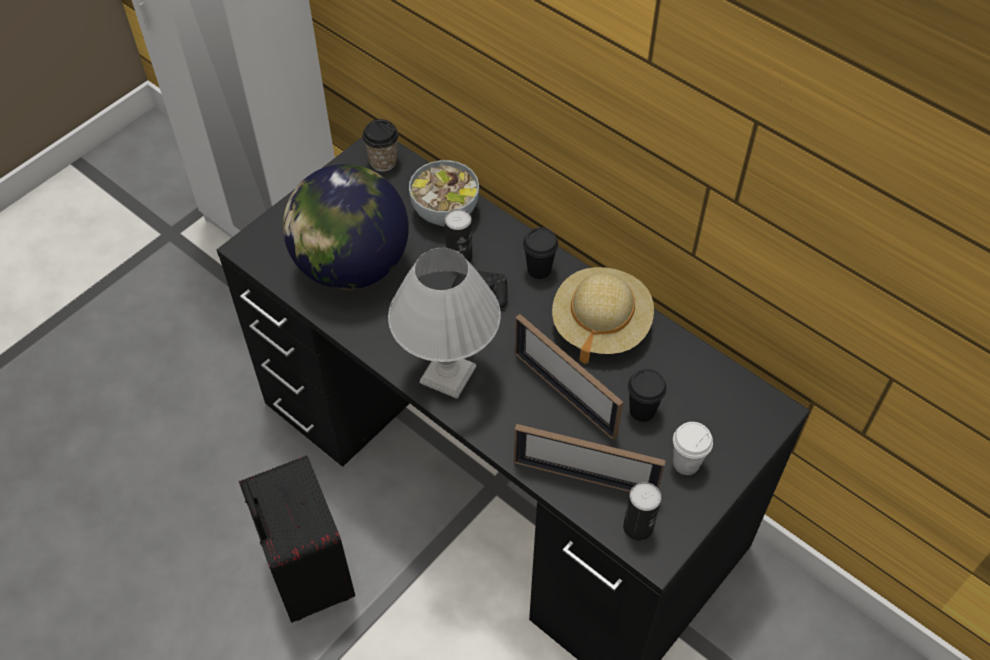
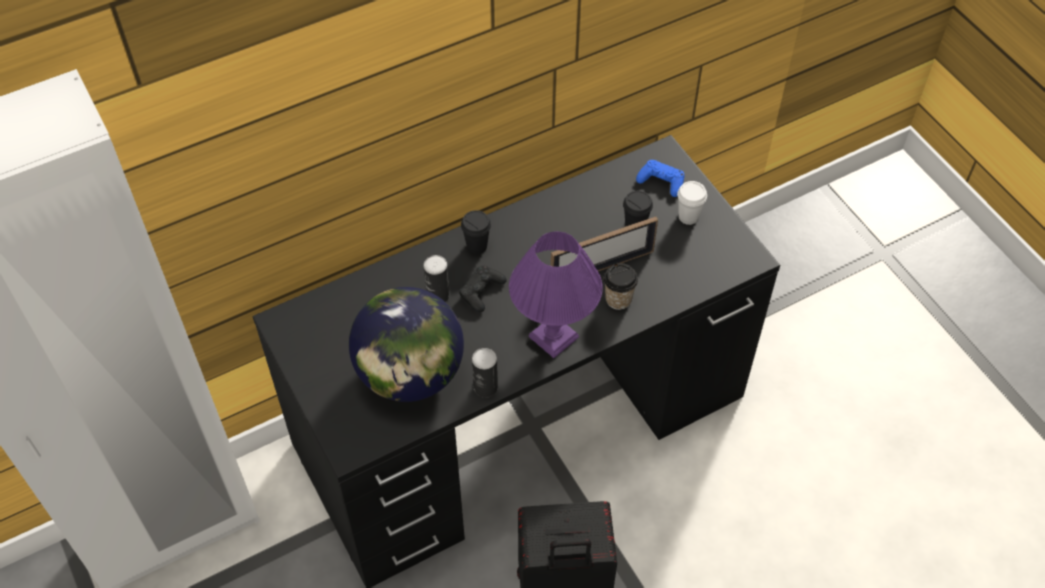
camera: 70 degrees left, 0 degrees up
cup [362,119,398,171] -> cup moved to [604,263,638,310]
white table lamp [388,248,501,399] -> purple table lamp [509,231,603,358]
bowl [409,160,479,226] -> none
picture frame [514,424,666,492] -> none
beige hat [552,267,654,364] -> none
can [623,482,662,541] -> can moved to [472,348,498,398]
none -> blue game controller [636,160,684,197]

